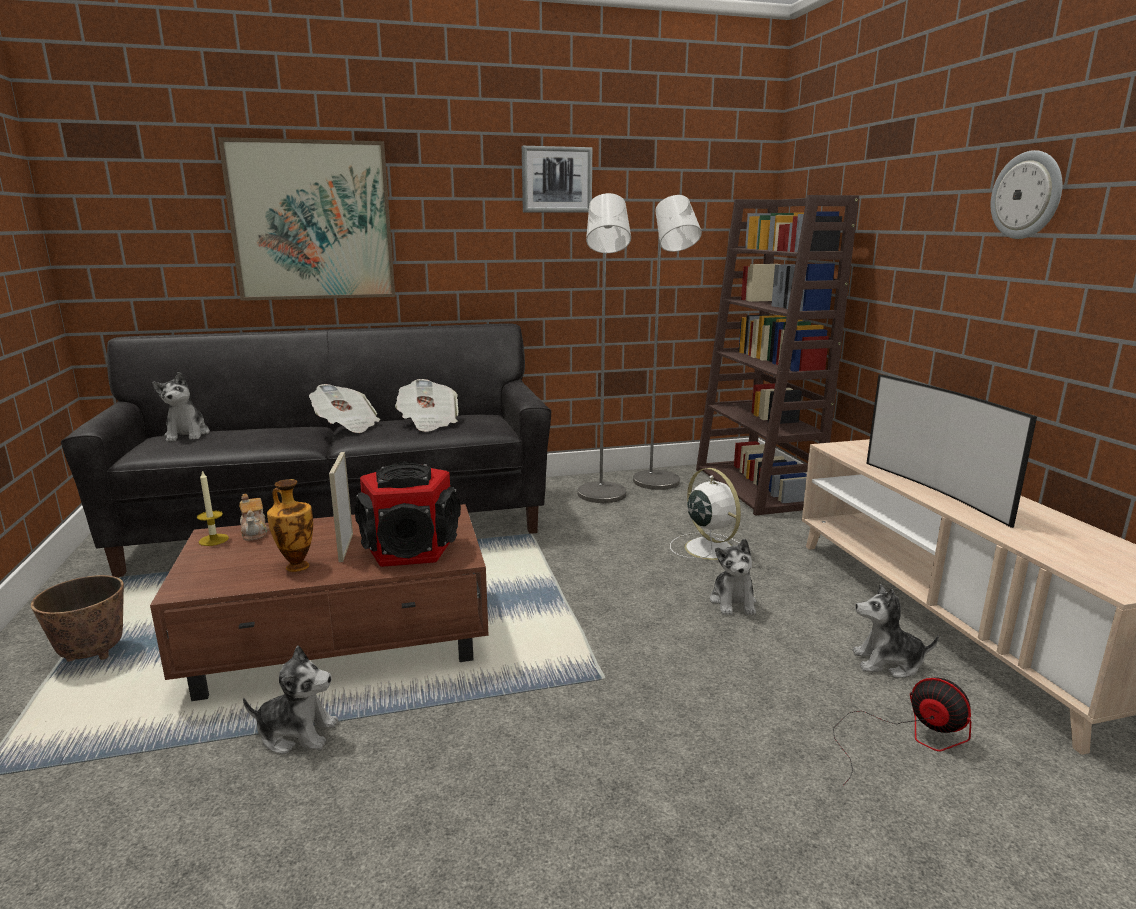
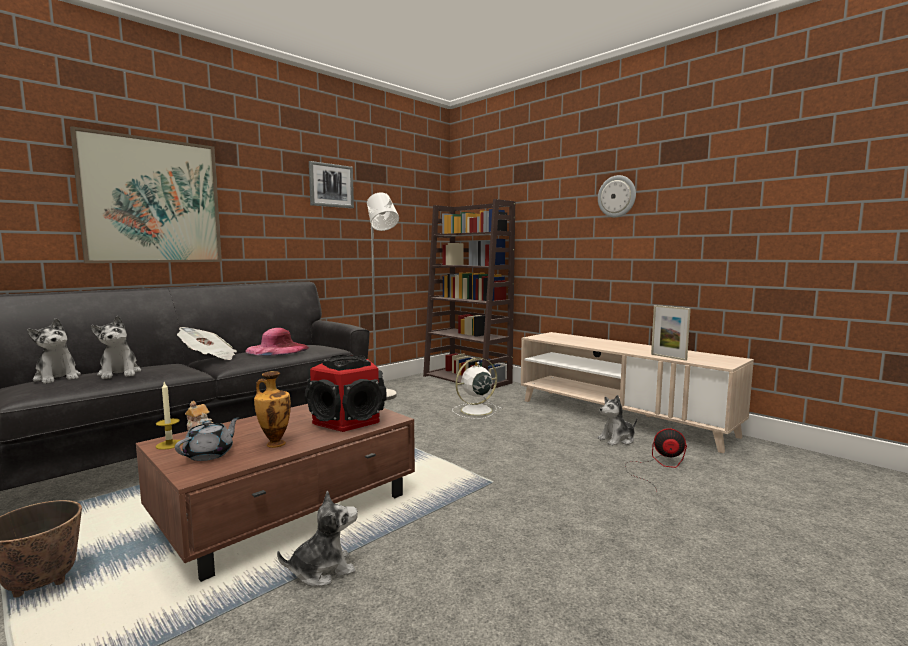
camera: 30 degrees left, 10 degrees down
picture frame [329,452,353,562] -> picture frame moved to [651,305,691,361]
newspaper [395,379,459,432] -> pink hat [245,328,309,356]
grey floor lamp [633,195,702,490] -> none
white fan [670,468,741,560] -> white fan turned 60 degrees counterclockwise [452,358,502,419]
plush toy [710,539,756,615] -> plush toy moved to [91,316,141,379]
television [866,374,1037,528] -> none
none -> grey teapot [175,417,239,461]

